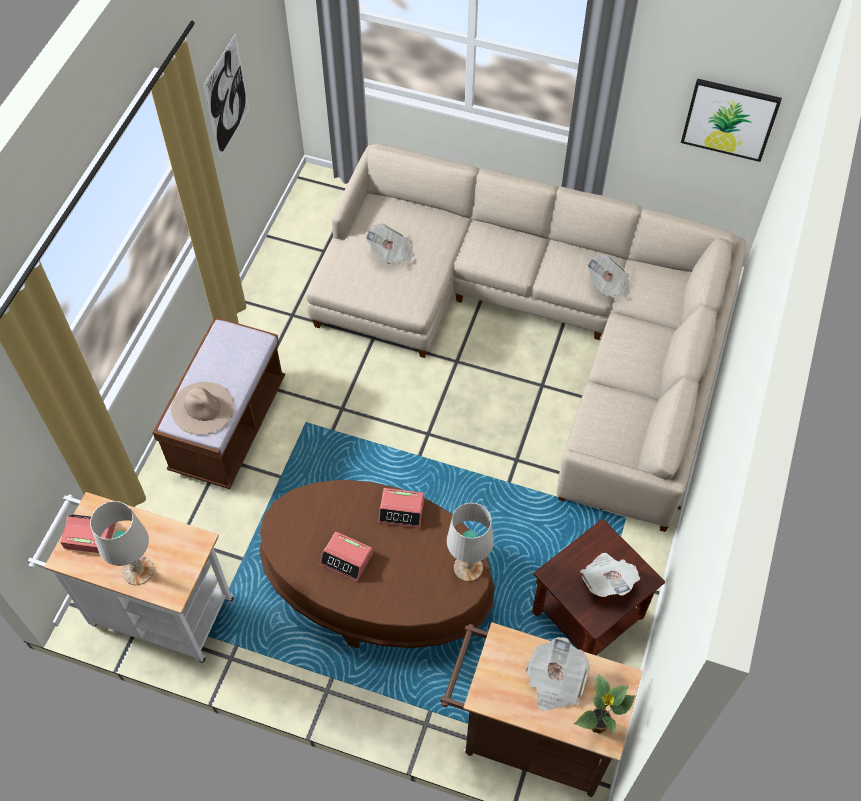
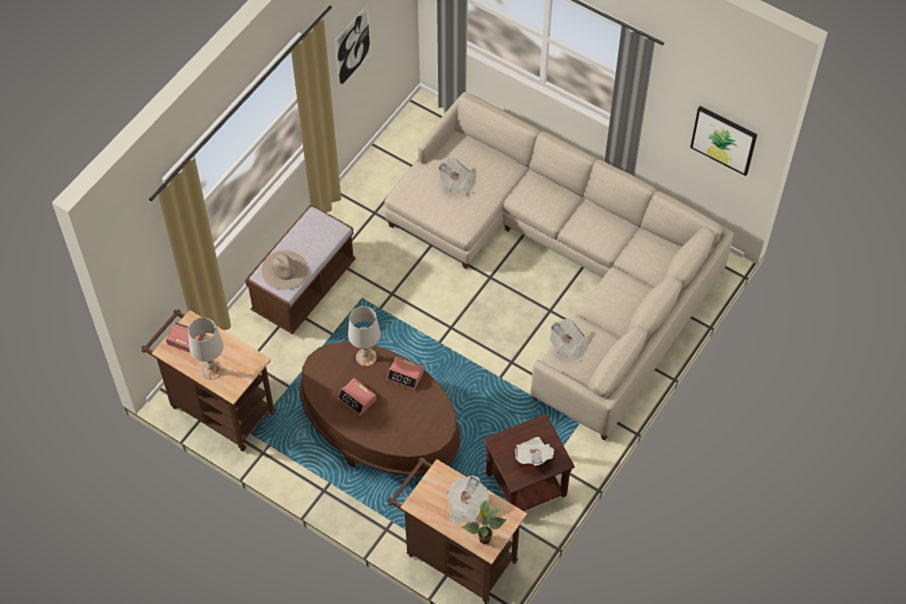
camera: 15 degrees right, 0 degrees up
white cart [28,492,234,664] -> brown cart [141,309,276,451]
white table lamp [447,503,494,581] -> white table lamp moved to [348,306,381,366]
newspaper [587,254,631,299] -> newspaper moved to [550,319,587,360]

